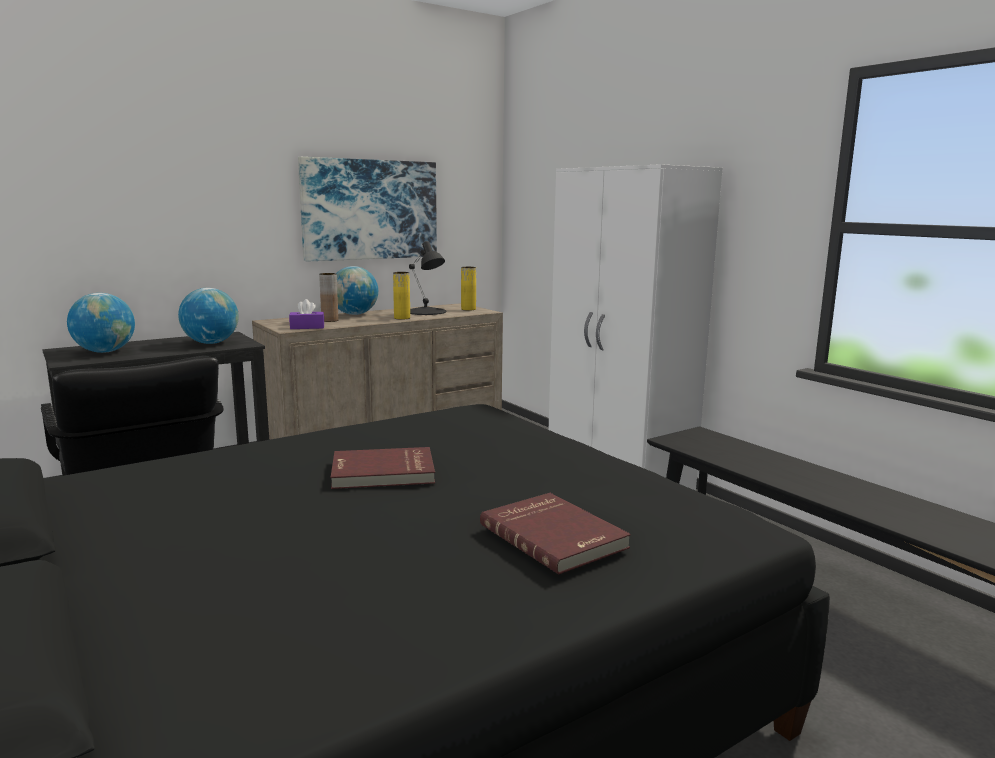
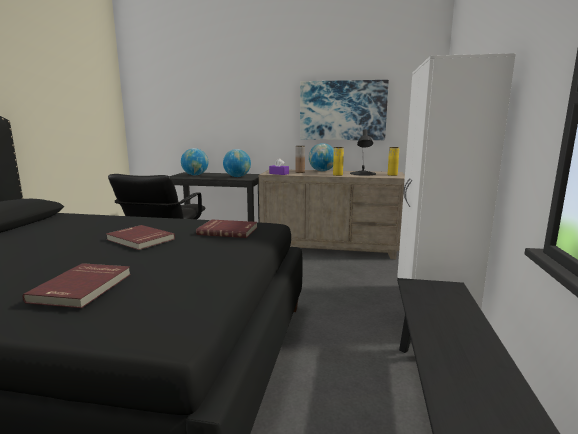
camera: 45 degrees right, 0 degrees up
none -> red book [196,219,257,238]

